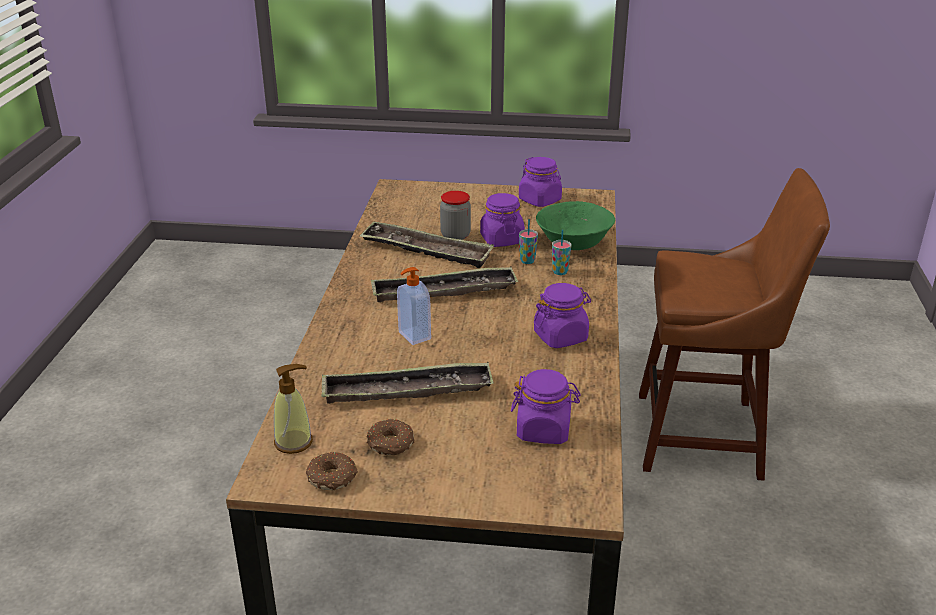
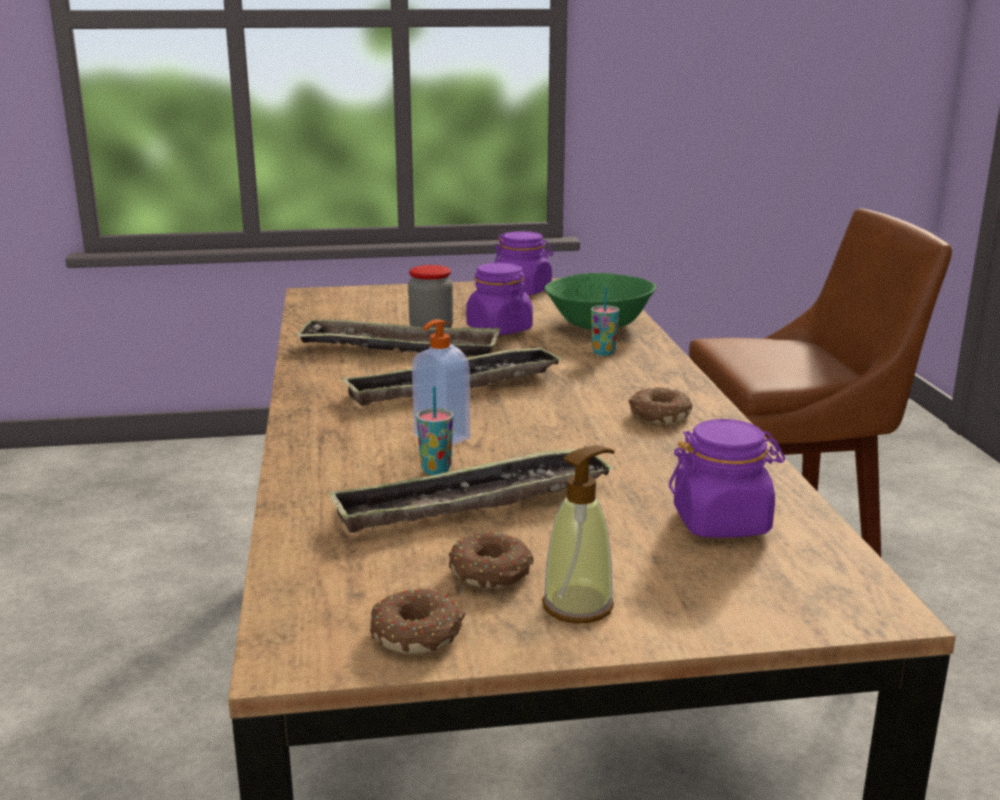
camera: 15 degrees left, 10 degrees down
soap dispenser [274,364,313,454] -> soap dispenser moved to [542,445,615,623]
cup [519,219,538,264] -> cup moved to [416,386,454,475]
purple jar [534,283,591,348] -> donut [628,387,692,424]

